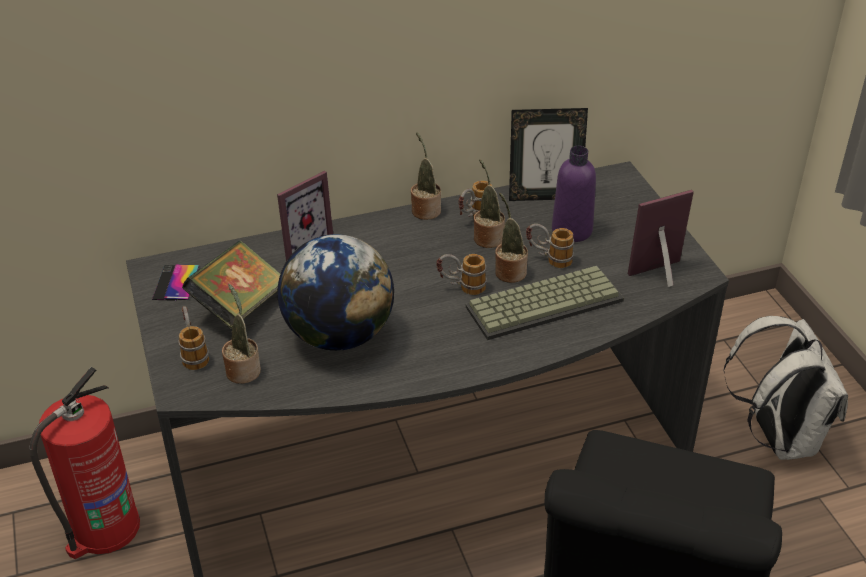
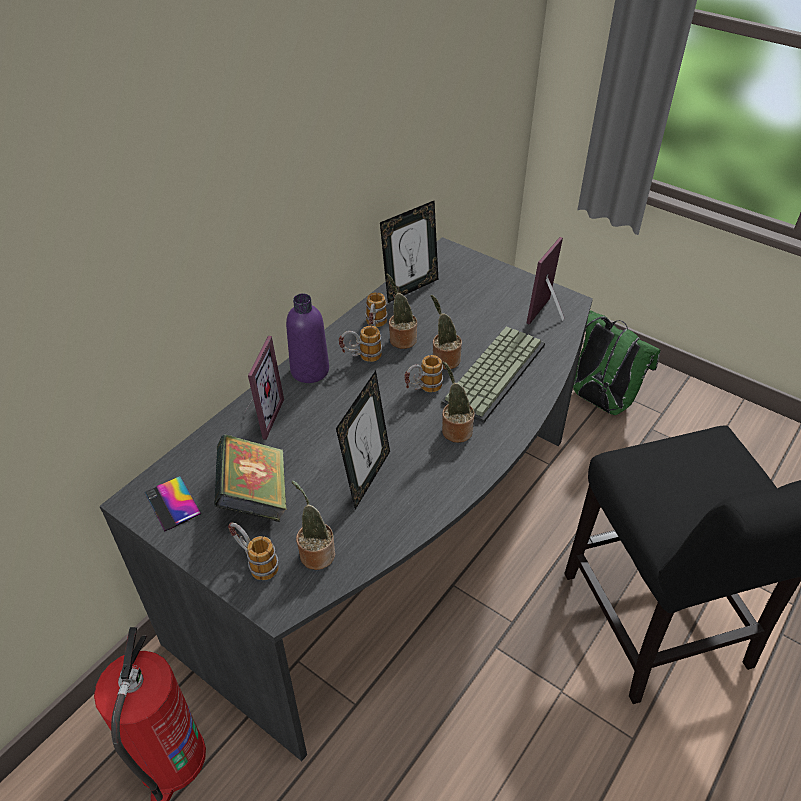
camera: 35 degrees left, 5 degrees up
globe [277,234,394,351] -> picture frame [336,370,390,510]
potted plant [411,132,441,220] -> potted plant moved to [442,362,475,443]
mug [526,224,574,268] -> mug moved to [339,326,382,362]
purple bottle [552,146,596,242] -> purple bottle moved to [286,293,329,383]
white backpack [723,316,848,460] -> green backpack [573,310,661,415]

